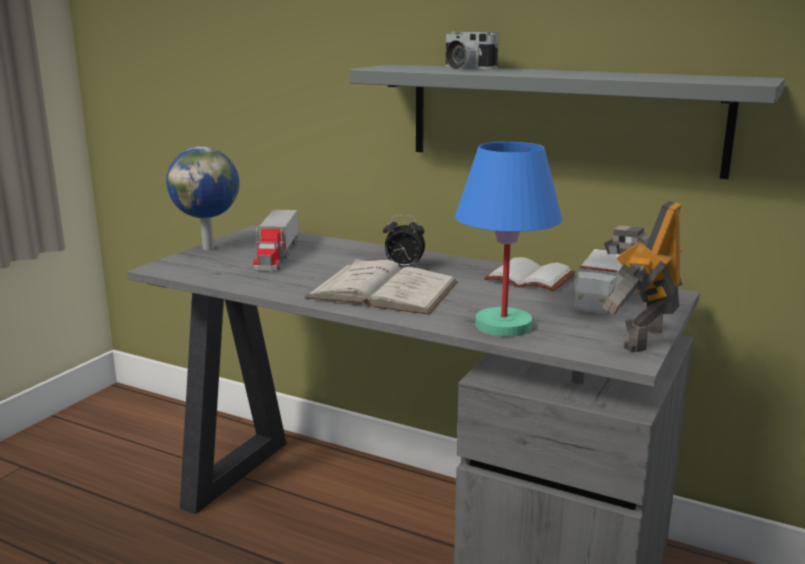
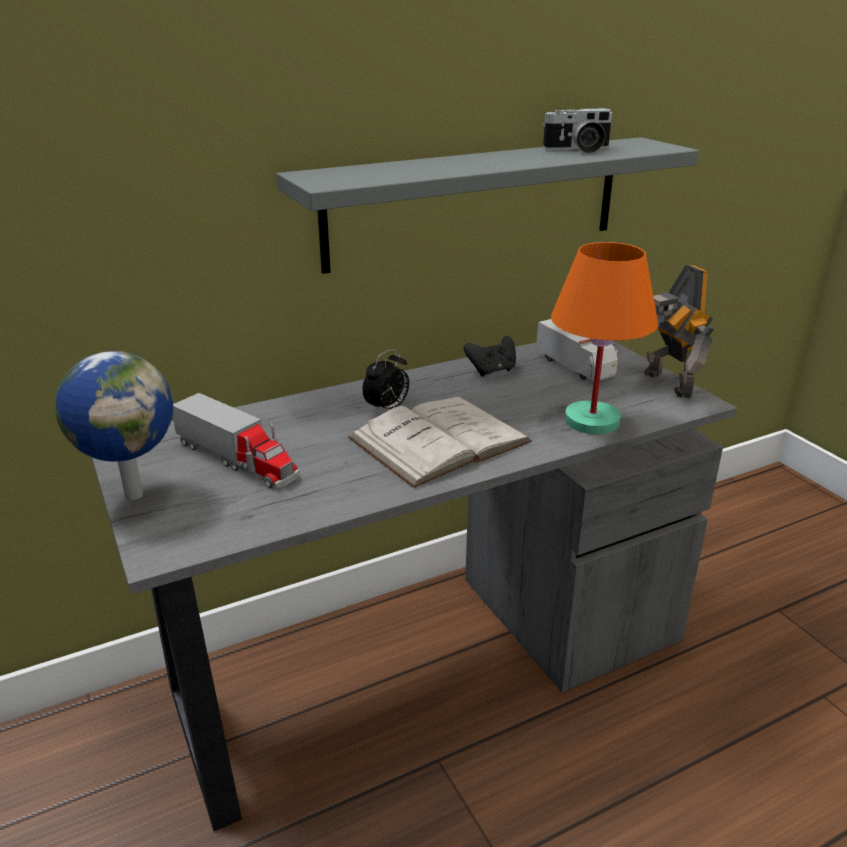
camera: 55 degrees left, 10 degrees up
camera [446,31,498,70] -> camera moved to [542,108,613,153]
blue table lamp [455,142,562,337] -> orange table lamp [551,242,658,434]
white book [484,257,575,291] -> black game controller [464,336,516,377]

